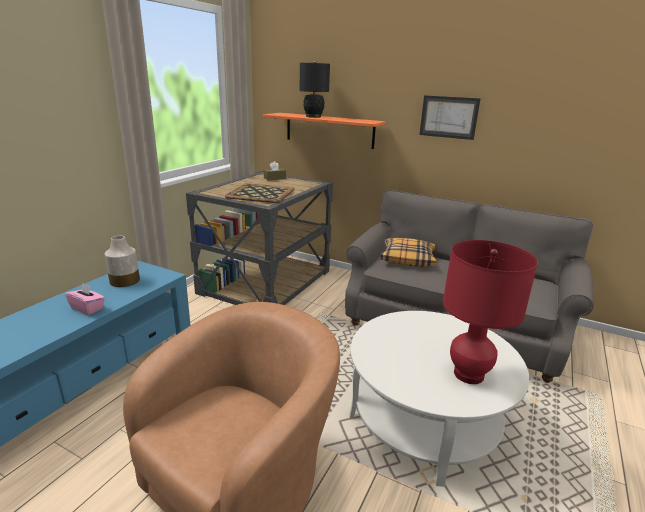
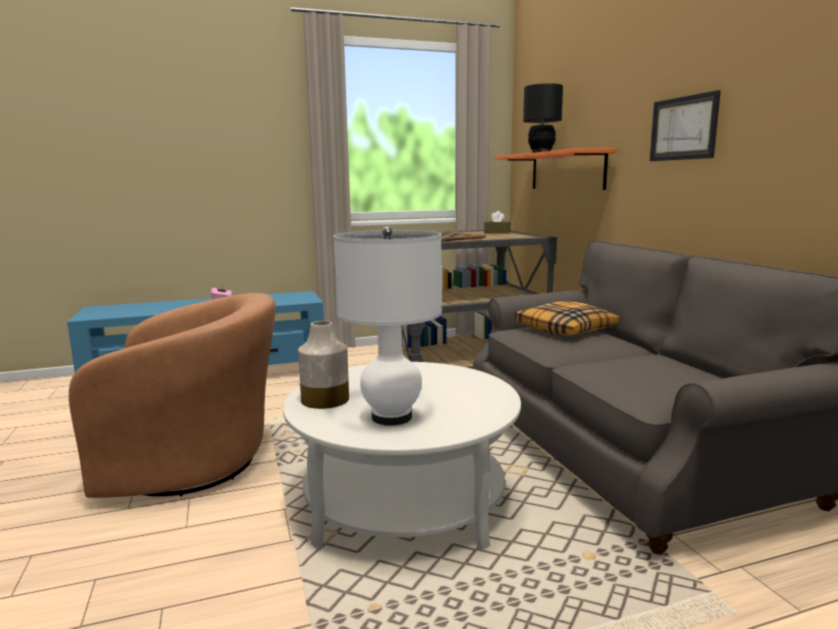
camera: 45 degrees right, 10 degrees down
beige vase [105,236,140,287] -> beige vase moved to [298,321,349,409]
red table lamp [443,240,538,384] -> white table lamp [334,227,442,426]

